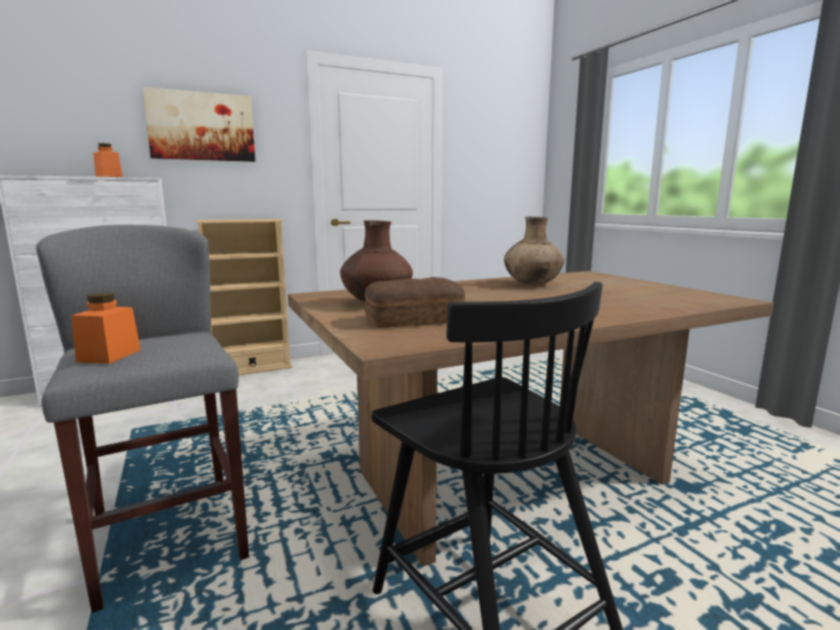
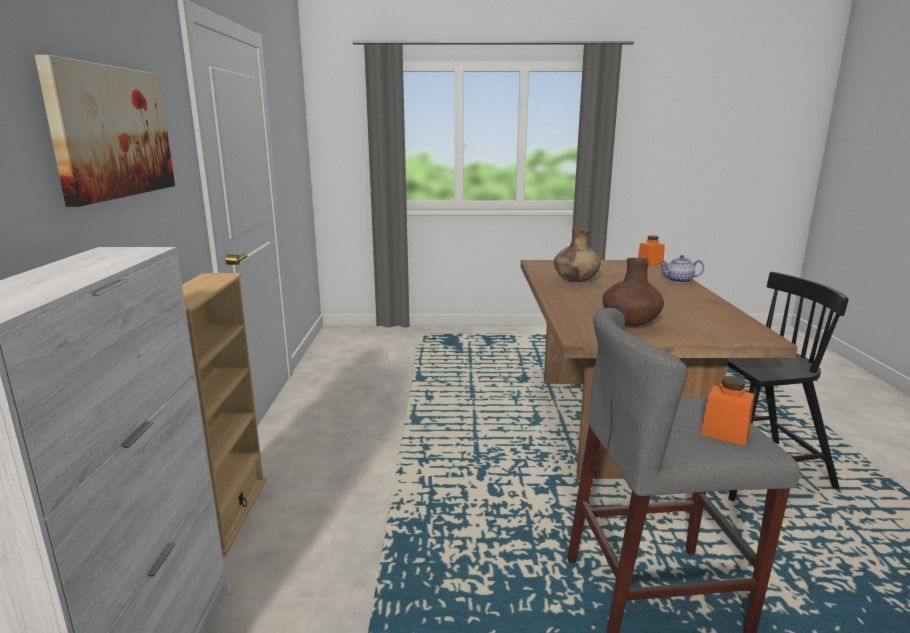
camera: 65 degrees left, 5 degrees up
orange jar [93,143,123,177] -> orange jar moved to [638,236,665,267]
bread [365,277,465,328] -> none
none -> teapot [659,255,704,283]

